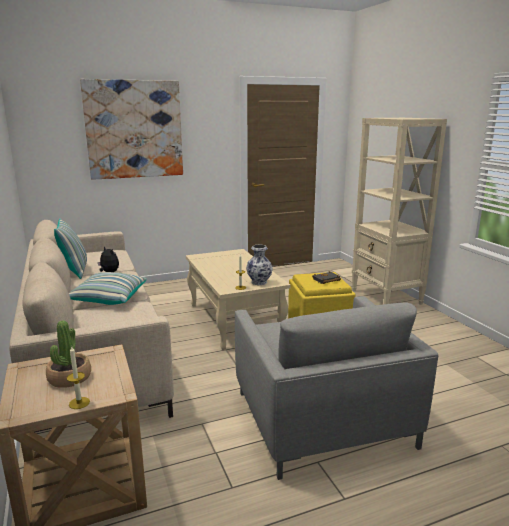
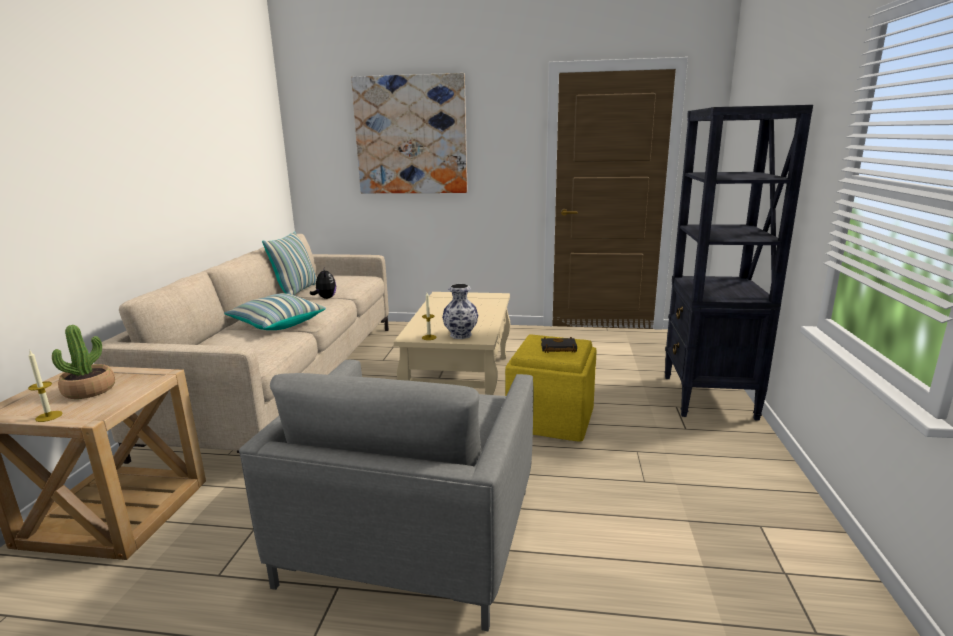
camera: 30 degrees right, 0 degrees up
beige bookcase [352,118,447,305] -> black bookcase [665,105,813,421]

